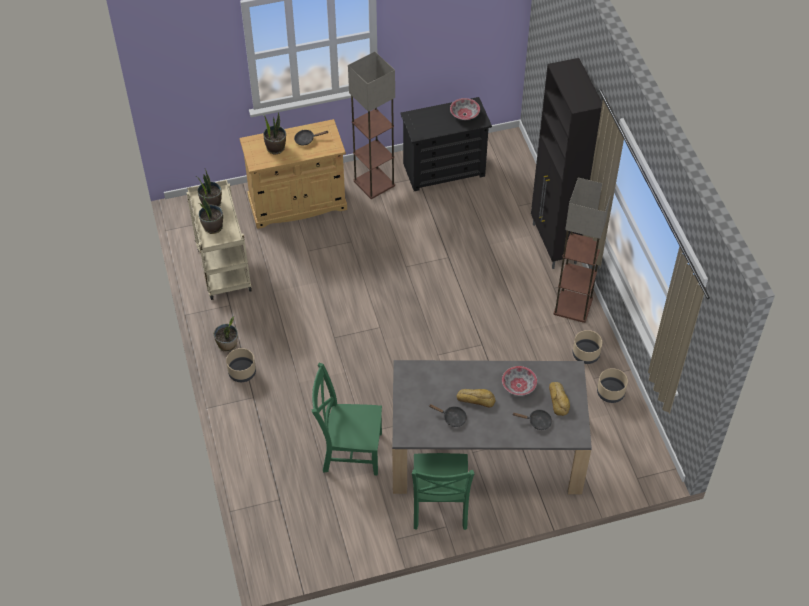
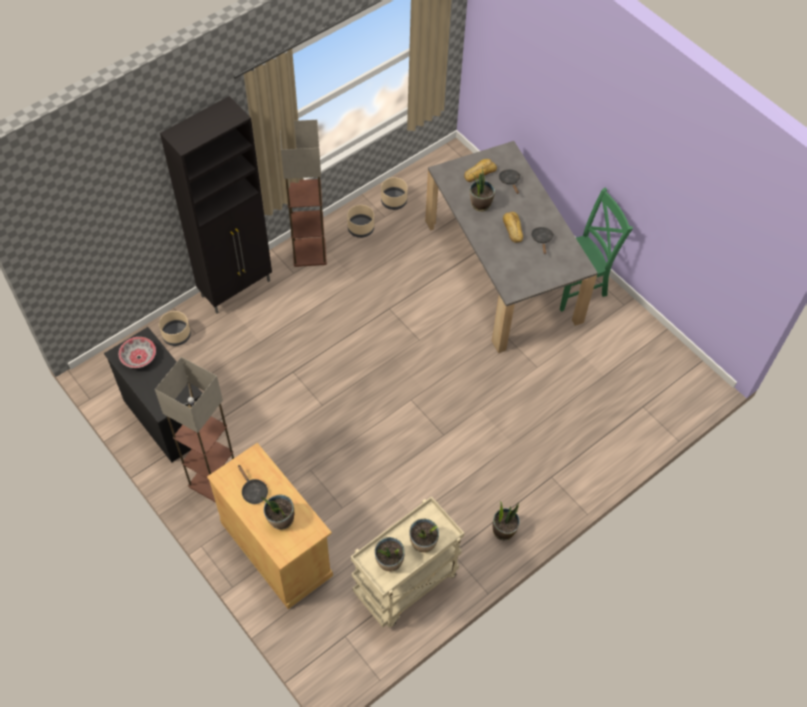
camera: 115 degrees left, 5 degrees up
beige planter [226,348,256,382] -> beige planter moved to [159,311,191,346]
green chair [312,363,382,476] -> none
bowl [502,366,537,396] -> potted plant [470,166,495,211]

